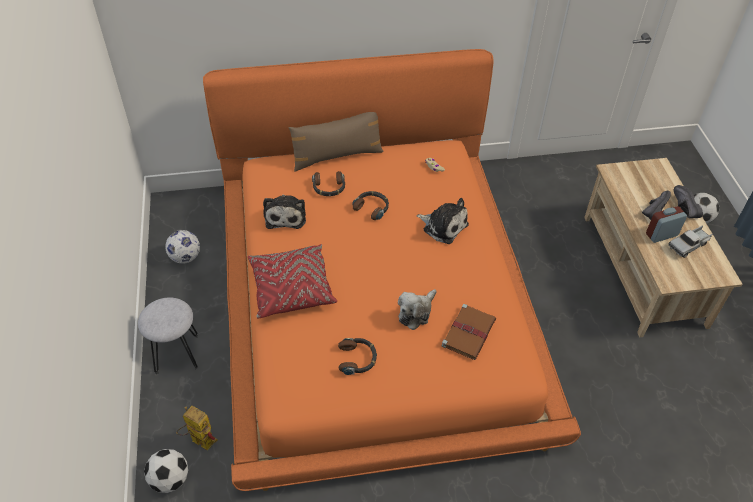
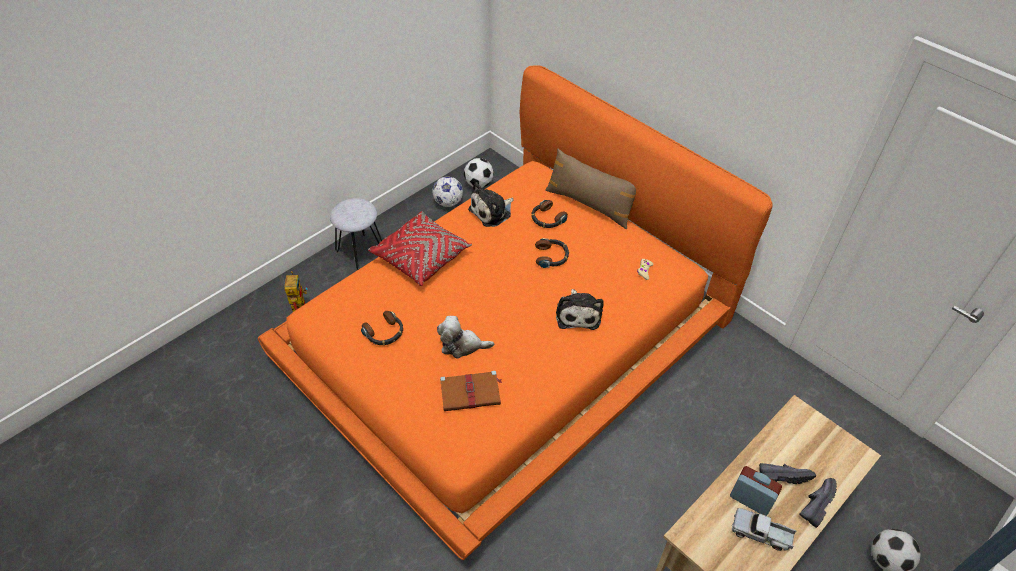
camera: 55 degrees right, 0 degrees up
football [144,449,188,493] -> football moved to [464,158,494,188]

